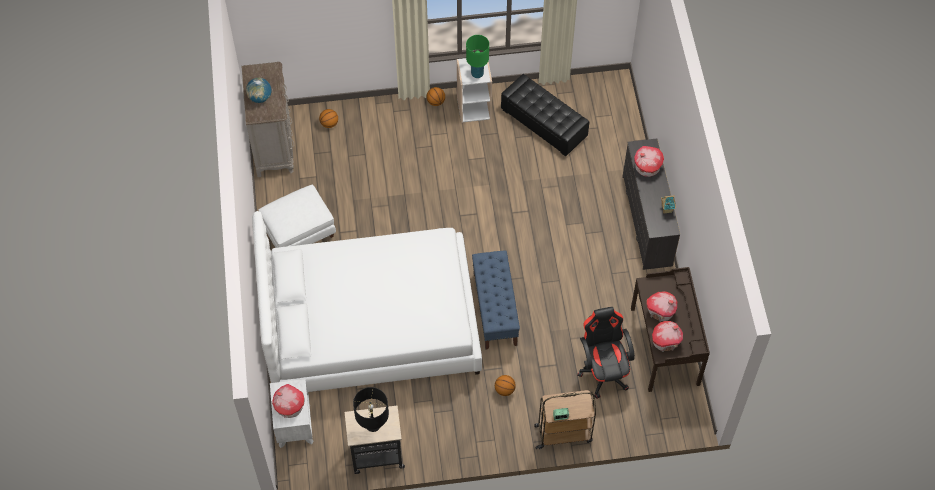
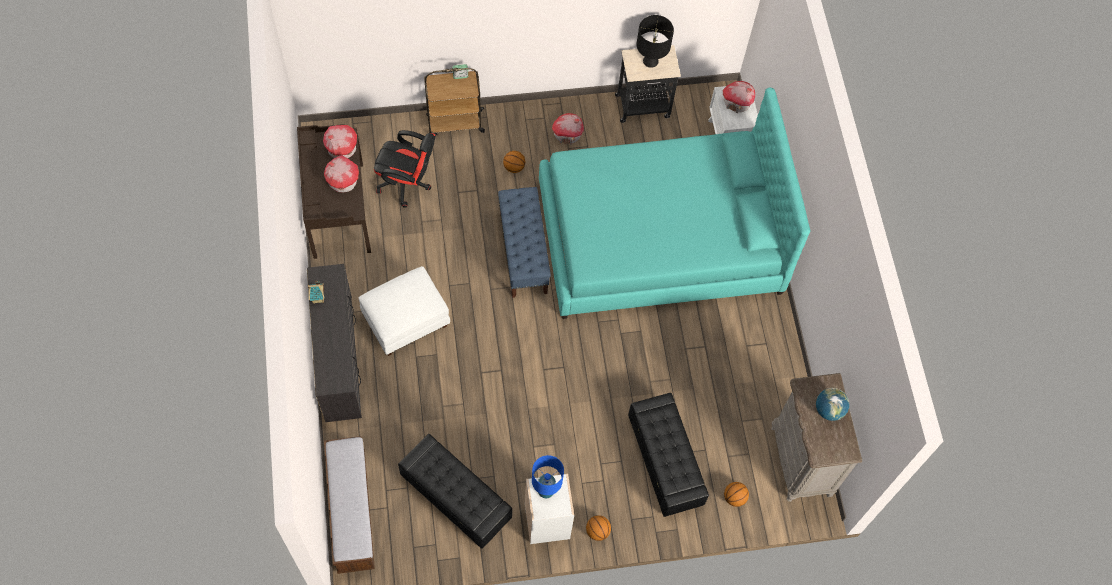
camera: 175 degrees right, 5 degrees up
white bed [252,211,482,392] -> turquoise bed [539,87,810,319]
white ottoman [258,185,336,248] -> white ottoman moved to [359,266,450,356]
green table lamp [466,35,489,78] -> blue table lamp [532,455,564,499]
black office chair [577,307,635,399] -> black office chair turned 60 degrees counterclockwise [374,130,436,208]
toy house [634,146,664,177] -> toy house moved to [552,113,584,145]
none -> bench [324,436,375,574]
none -> black ottoman [628,393,709,517]

